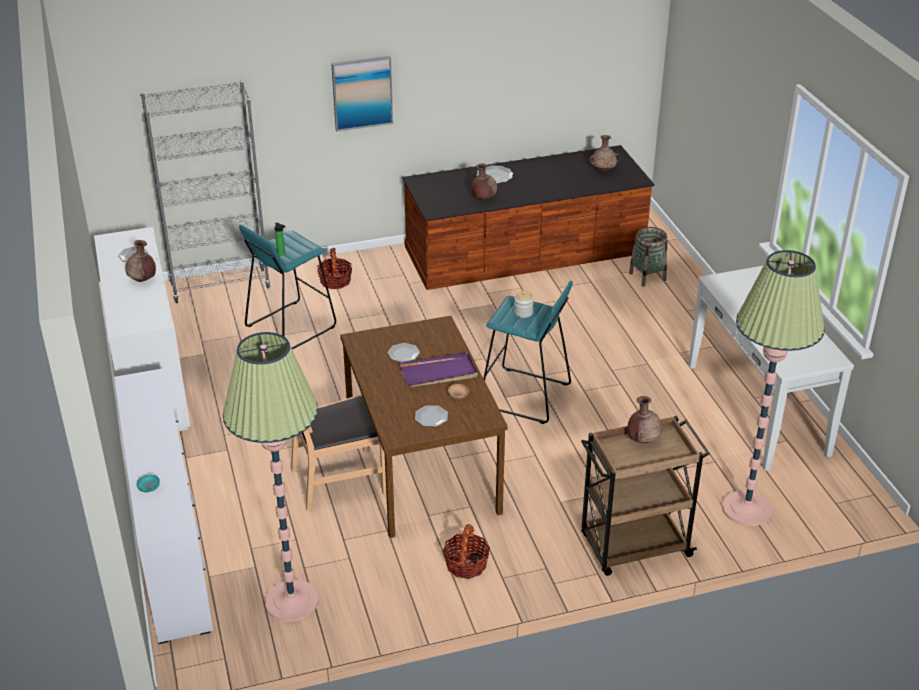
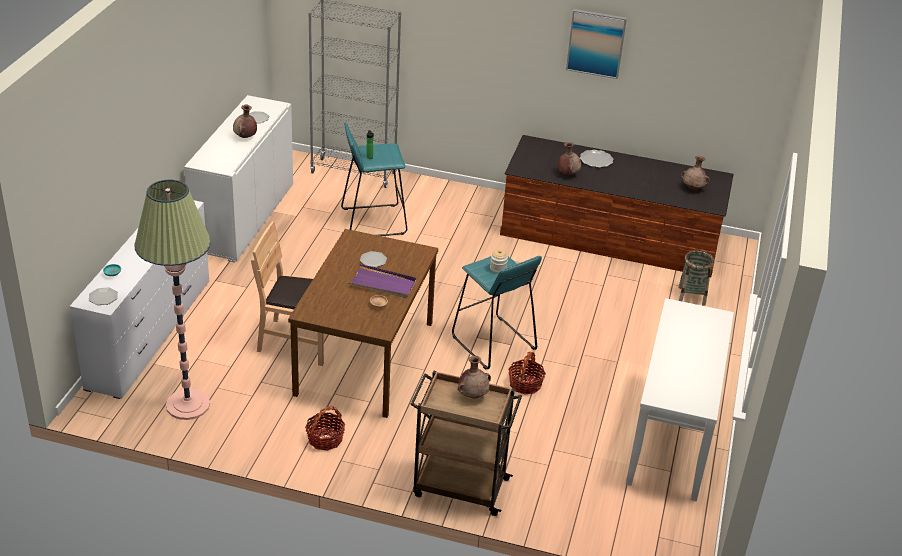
camera: 30 degrees right, 0 degrees up
basket [317,248,352,289] -> basket moved to [508,352,546,394]
picture [331,56,393,132] -> picture moved to [566,9,627,79]
plate [415,405,448,427] -> plate moved to [89,287,118,305]
floor lamp [722,250,825,526] -> none

